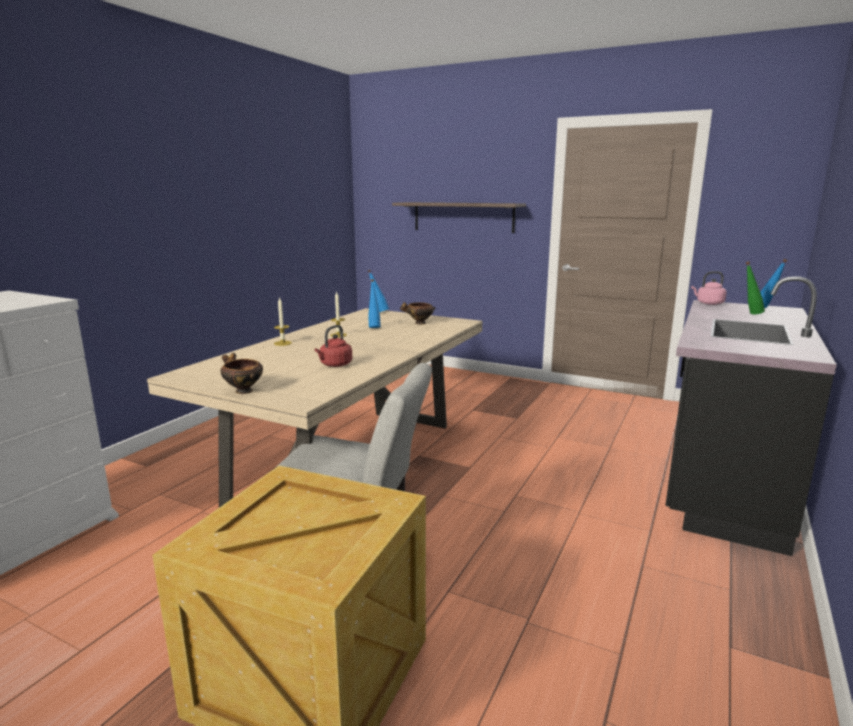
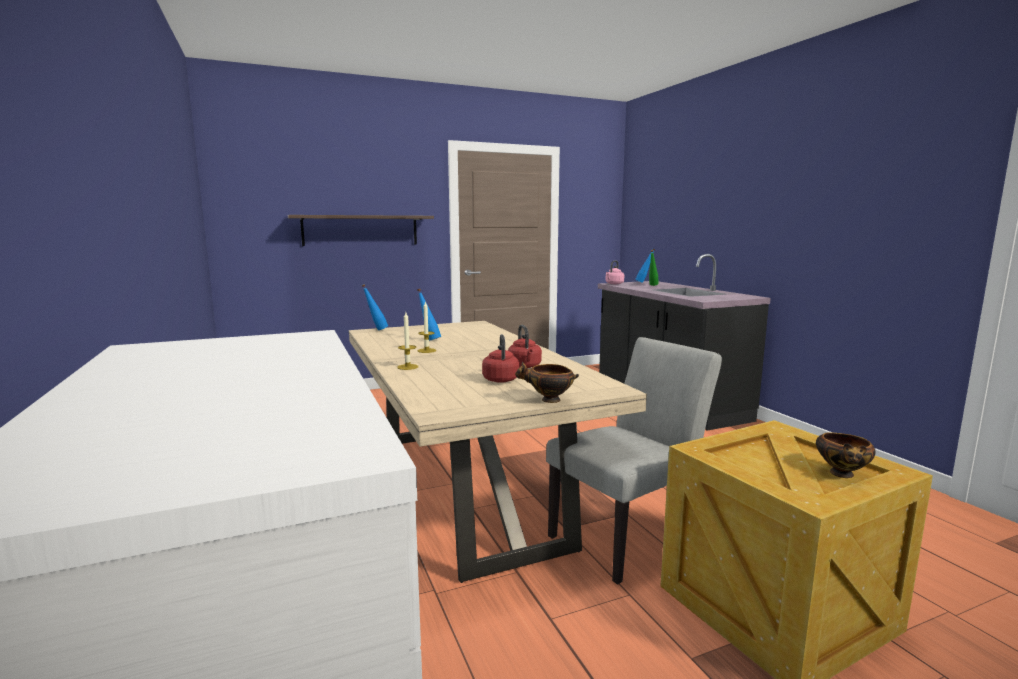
camera: 50 degrees left, 5 degrees down
bowl [400,301,436,324] -> bowl moved to [816,432,876,478]
none -> red kettle [482,334,519,383]

